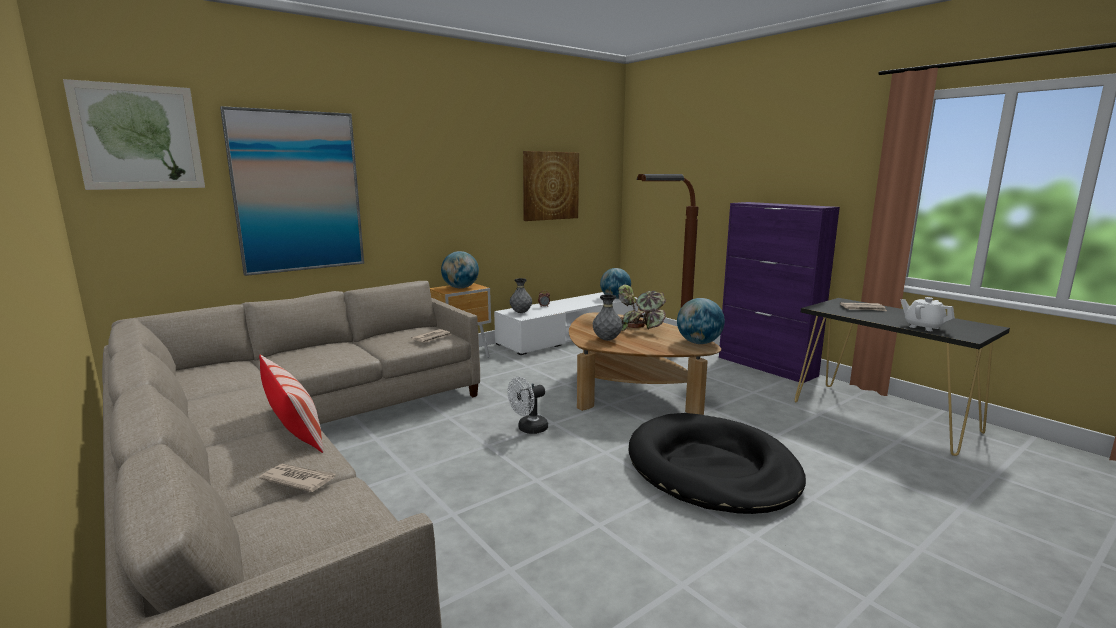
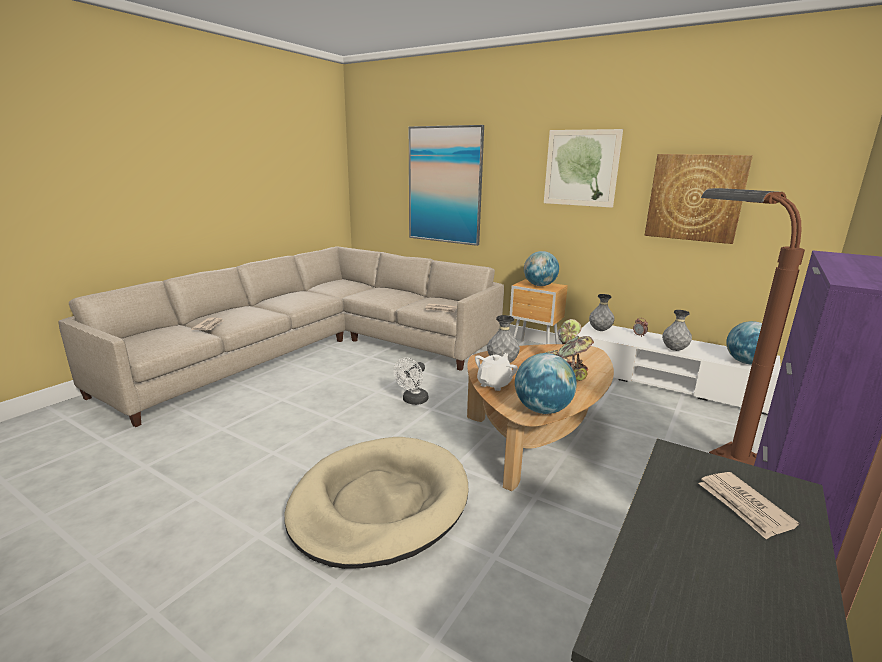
camera: 70 degrees right, 5 degrees up
picture [63,79,205,190] -> picture moved to [544,129,623,208]
pillow [259,355,324,453] -> none
white fan [507,377,548,434] -> white fan turned 90 degrees counterclockwise [394,357,428,405]
black dog bed [628,413,806,514] -> beige dog bed [284,437,468,569]
white teapot [900,297,955,331] -> white teapot moved to [475,353,518,391]
none -> grey vase [662,310,692,351]

